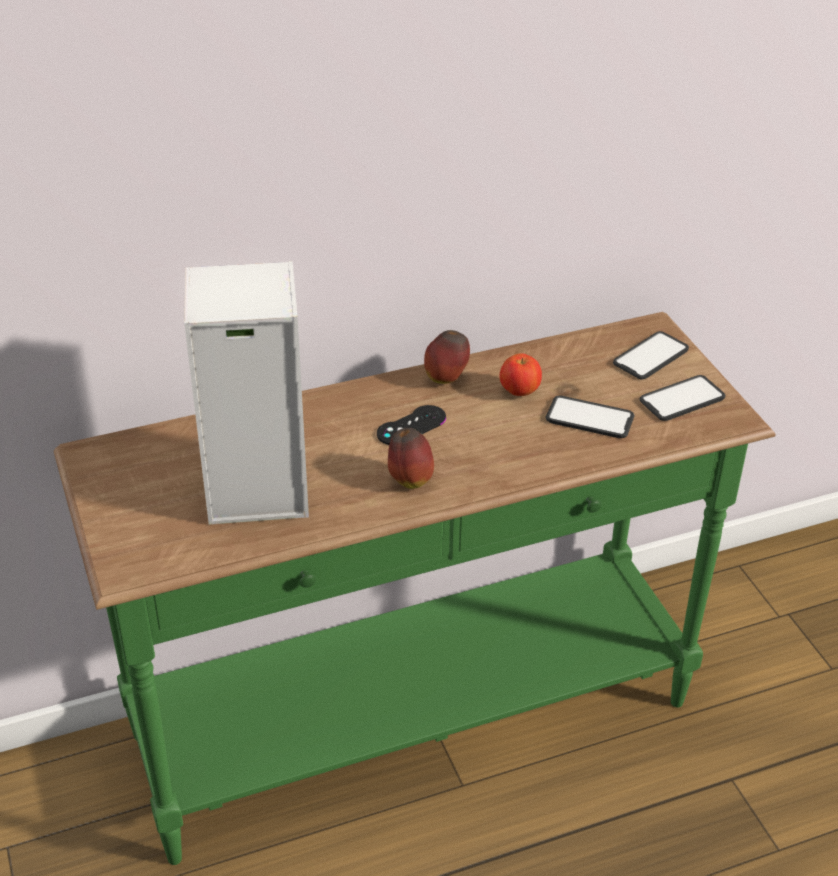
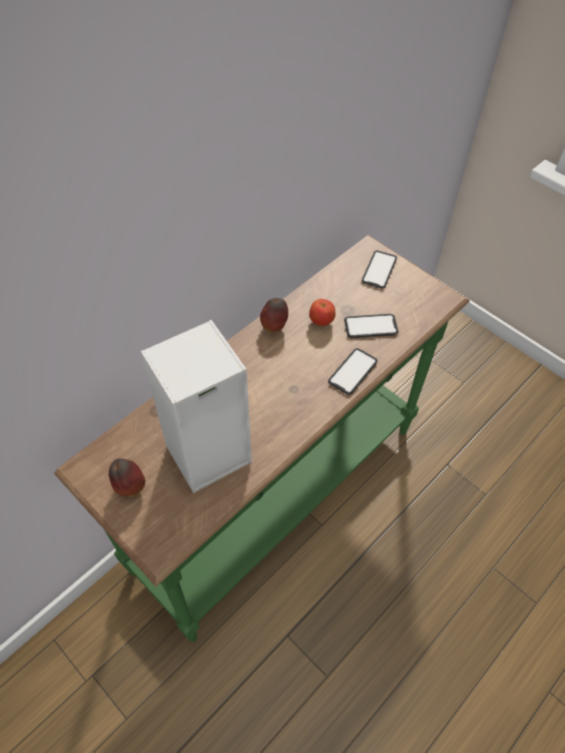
camera: 25 degrees left, 15 degrees up
black game controller [377,405,446,445] -> none
apple [388,428,434,489] -> apple moved to [109,458,145,497]
phone [639,375,726,421] -> phone moved to [328,348,378,395]

